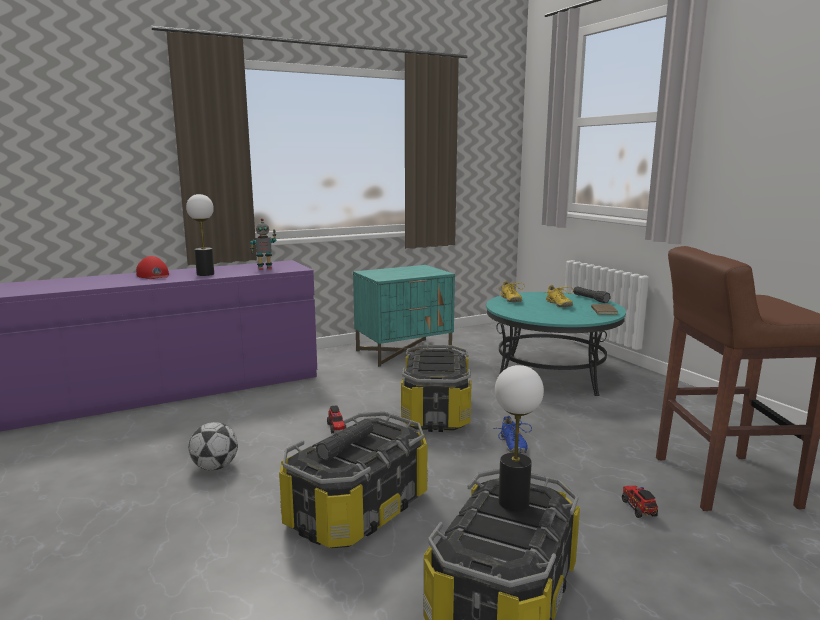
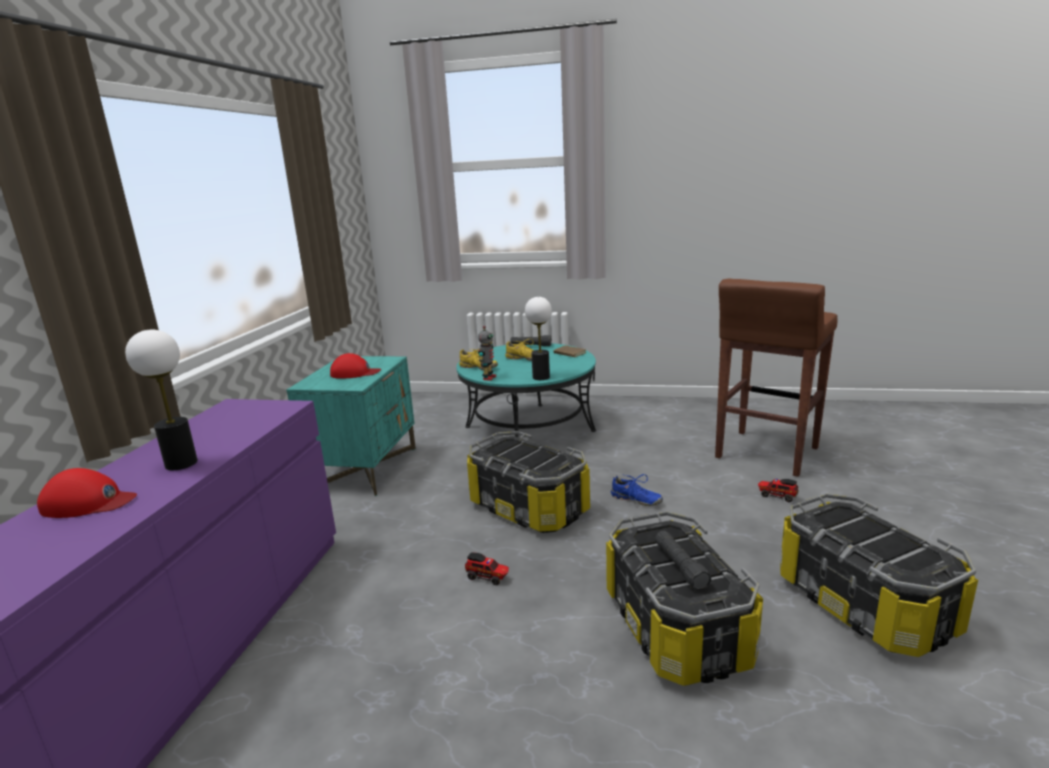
camera: 50 degrees left, 5 degrees up
football [189,422,238,470] -> none
toy robot [250,218,276,270] -> toy robot moved to [478,326,496,381]
table lamp [495,365,544,511] -> table lamp moved to [525,297,552,380]
none -> red cap [330,353,381,379]

